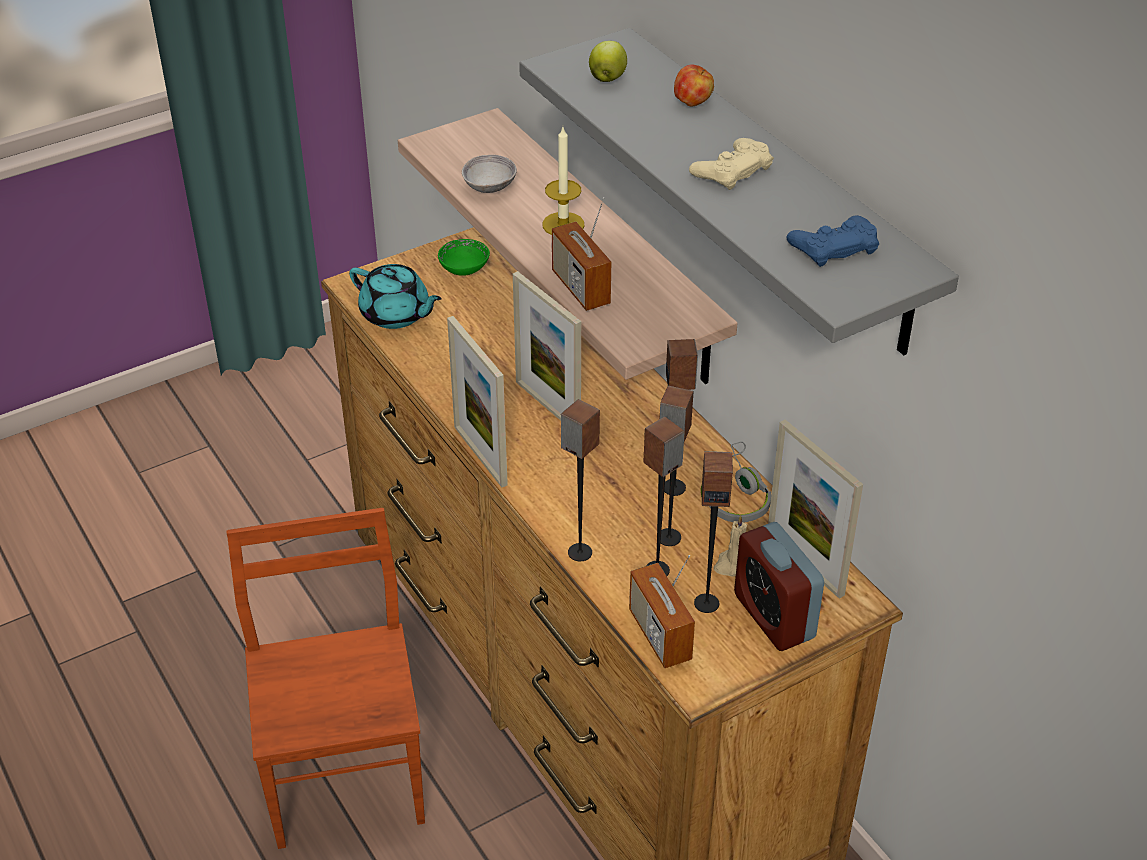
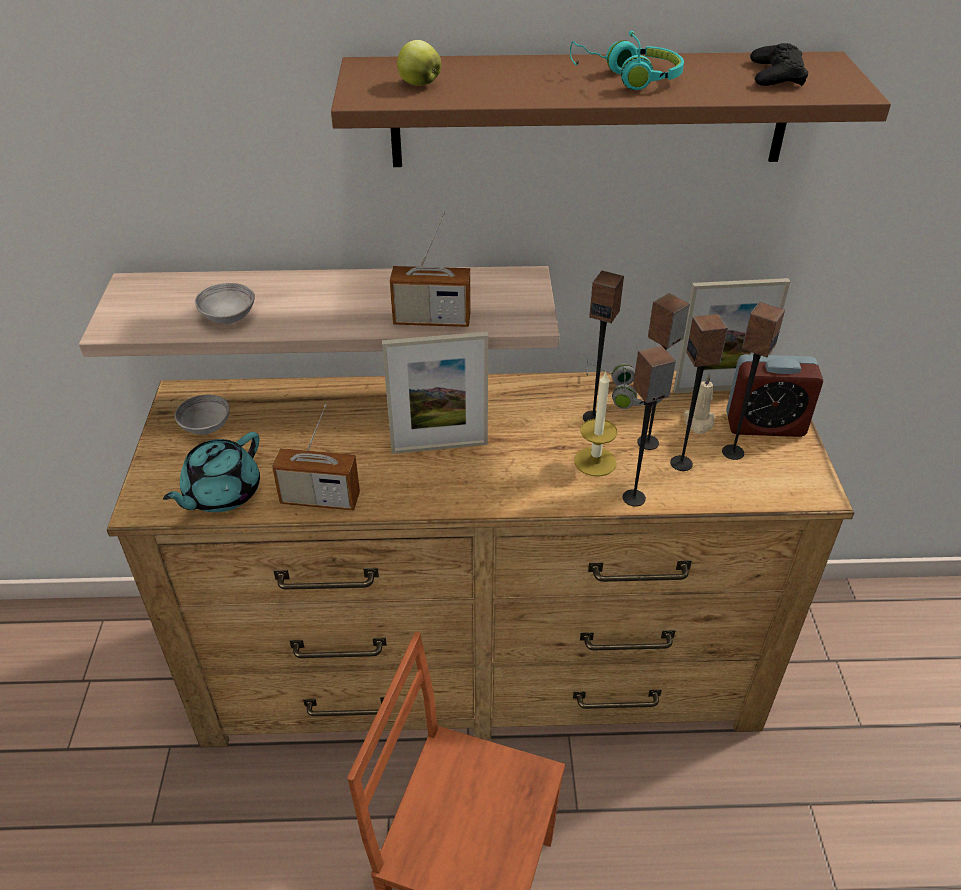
camera: 60 degrees left, 0 degrees up
turquoise teapot [349,264,442,329] -> turquoise teapot turned 150 degrees clockwise [163,432,260,512]
green bowl [438,239,490,276] -> grey bowl [175,395,230,435]
picture frame [447,316,508,487] -> none
grey shelf [519,28,959,355] -> brown shelf [331,51,891,167]
candle [542,127,584,235] -> candle moved to [574,371,617,477]
radio [629,555,695,668] -> radio moved to [272,404,360,510]
apple [674,64,714,106] -> none
beige game controller [689,138,774,190] -> turquoise headphones [570,31,684,90]
blue game controller [787,216,879,267] -> black game controller [750,43,808,86]

